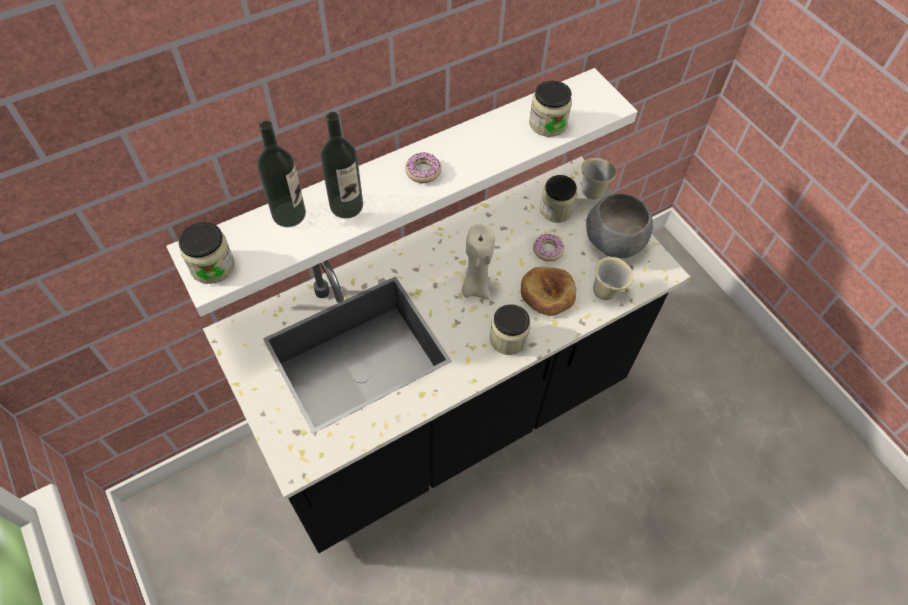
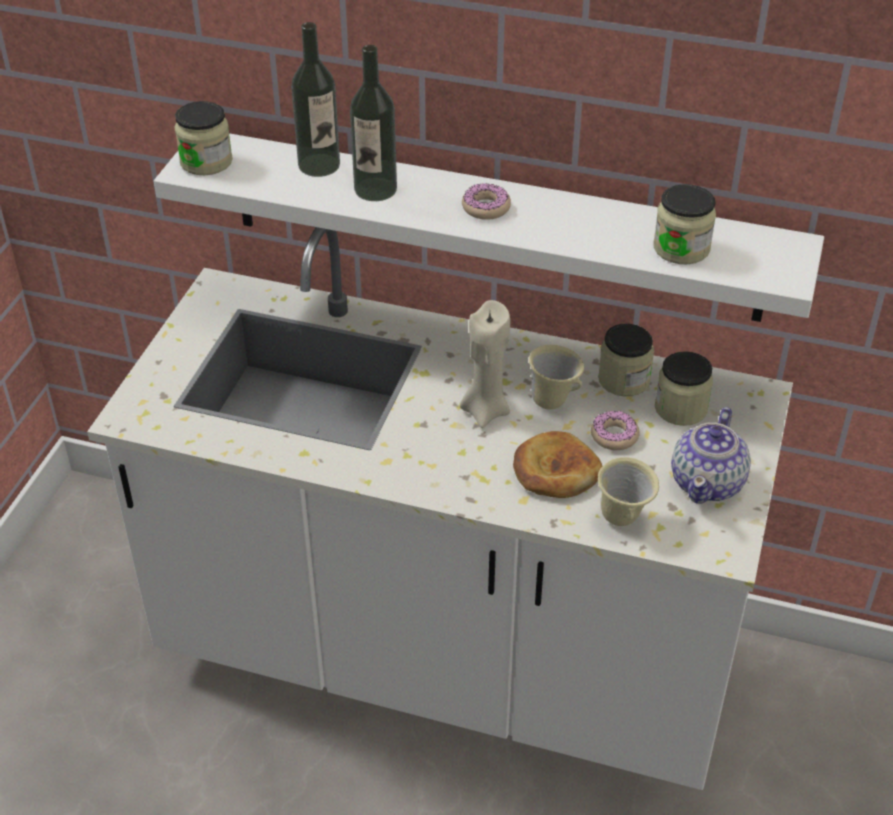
camera: 50 degrees right, 15 degrees down
black counter [203,156,691,553] -> white counter [87,227,793,790]
jar [490,304,530,355] -> jar moved to [598,324,654,396]
beige mug [581,158,617,199] -> beige mug moved to [528,345,584,410]
grey bowl [586,194,653,258] -> teapot [671,407,751,503]

